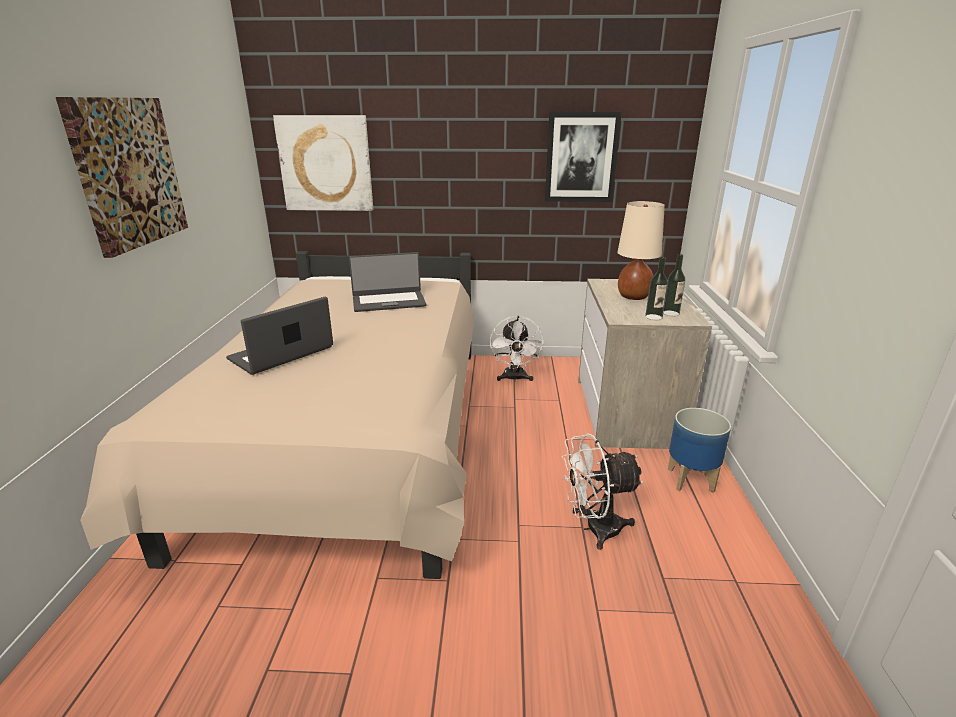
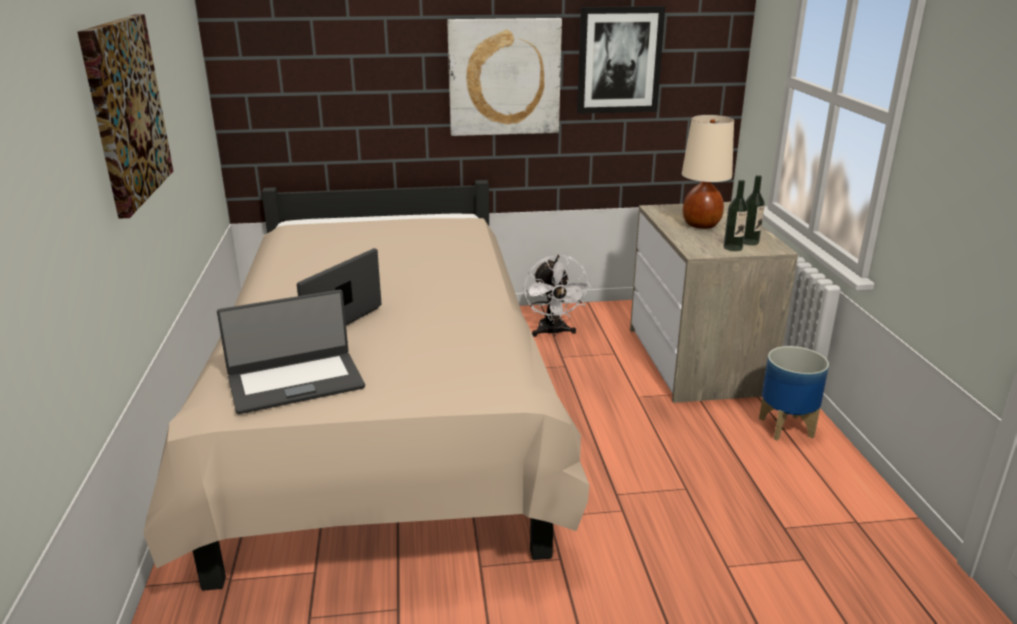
camera: 10 degrees left, 0 degrees up
picture [273,115,373,211] -> picture moved to [447,18,562,136]
laptop [349,252,426,312] -> laptop moved to [217,290,365,414]
white fan [562,433,643,550] -> none

